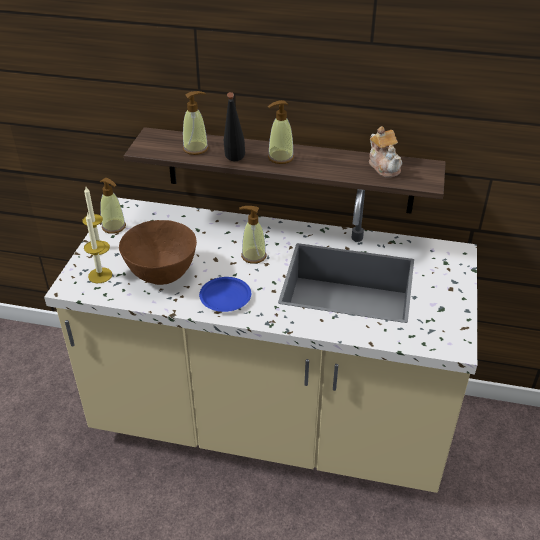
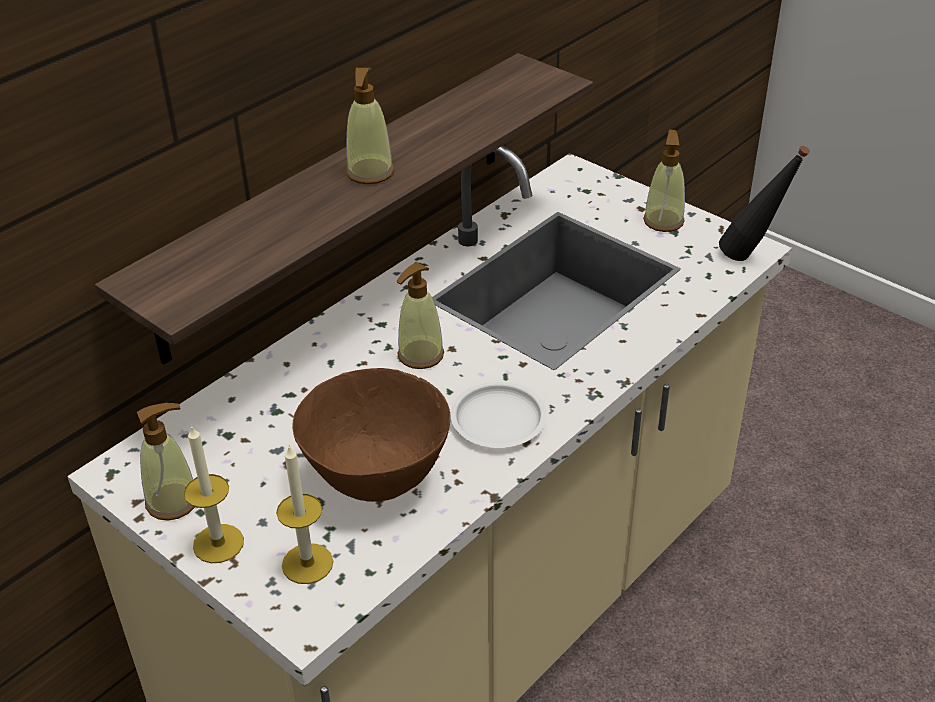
camera: 60 degrees left, 0 degrees up
soap dispenser [183,91,208,155] -> soap dispenser moved to [643,130,685,232]
blue plate [199,277,251,312] -> white plate [451,382,547,448]
black bottle [223,92,245,161] -> black bottle moved to [719,146,810,261]
teapot [369,126,402,178] -> none

